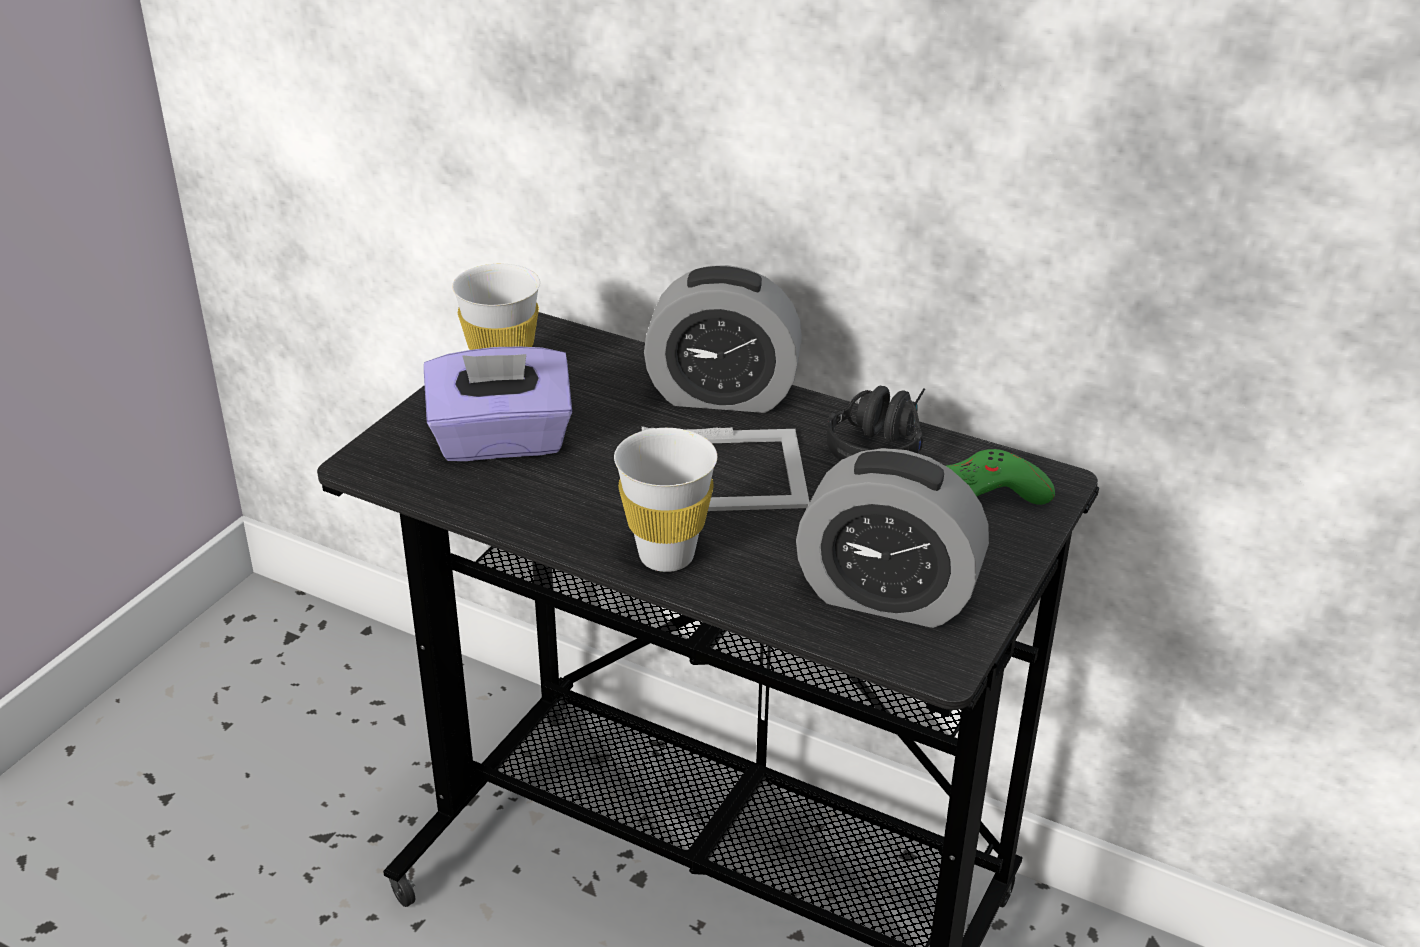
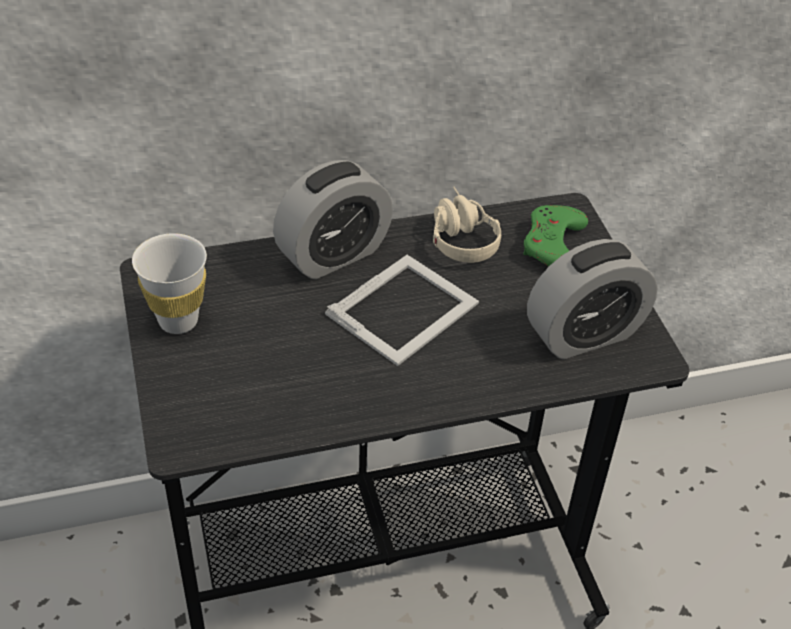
camera: 45 degrees left, 10 degrees up
purple tissue box [424,347,572,461] -> none
white cup [614,428,717,572] -> none
black headphones [827,385,925,461] -> beige headphones [433,187,501,263]

